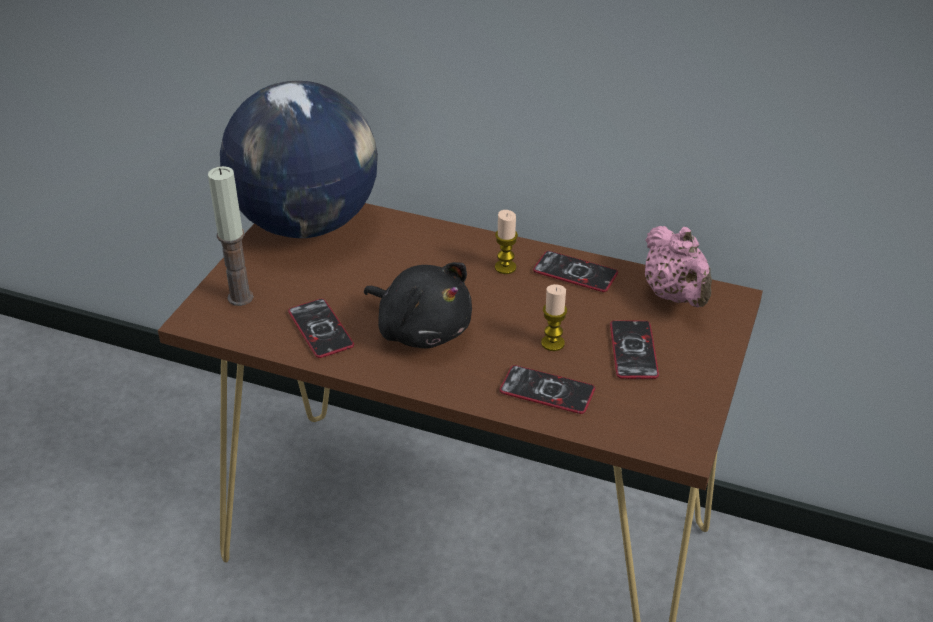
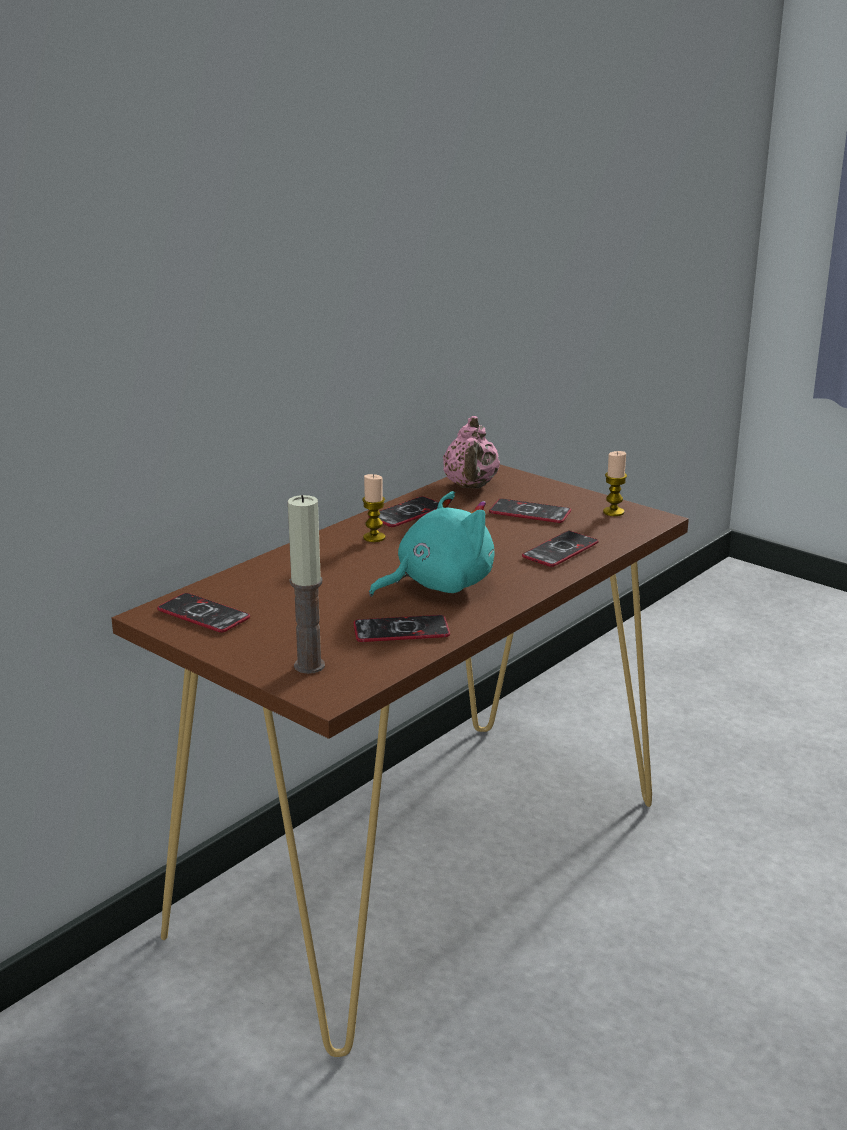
camera: 70 degrees left, 15 degrees down
globe [220,81,378,238] -> phone [157,593,250,633]
black plush toy [364,262,472,349] -> turquoise plush toy [369,491,495,597]
candle [541,284,567,351] -> candle moved to [603,451,627,516]
pink teapot [645,226,712,307] -> pink teapot turned 90 degrees clockwise [443,416,500,488]

